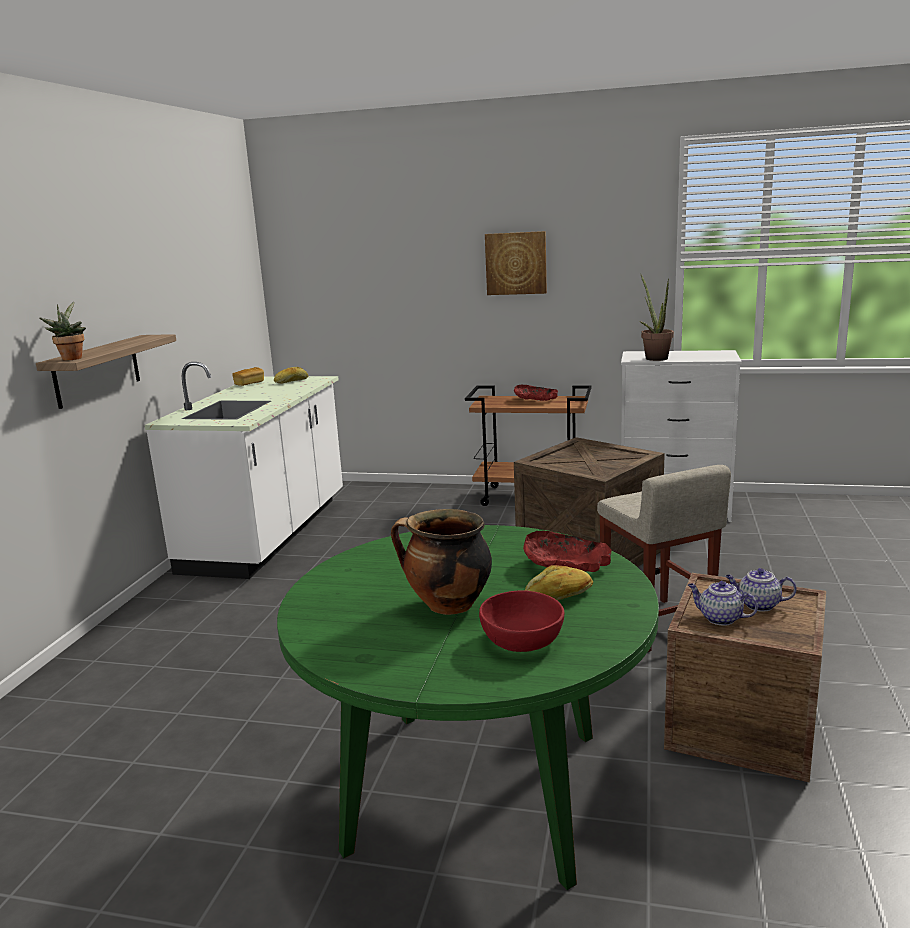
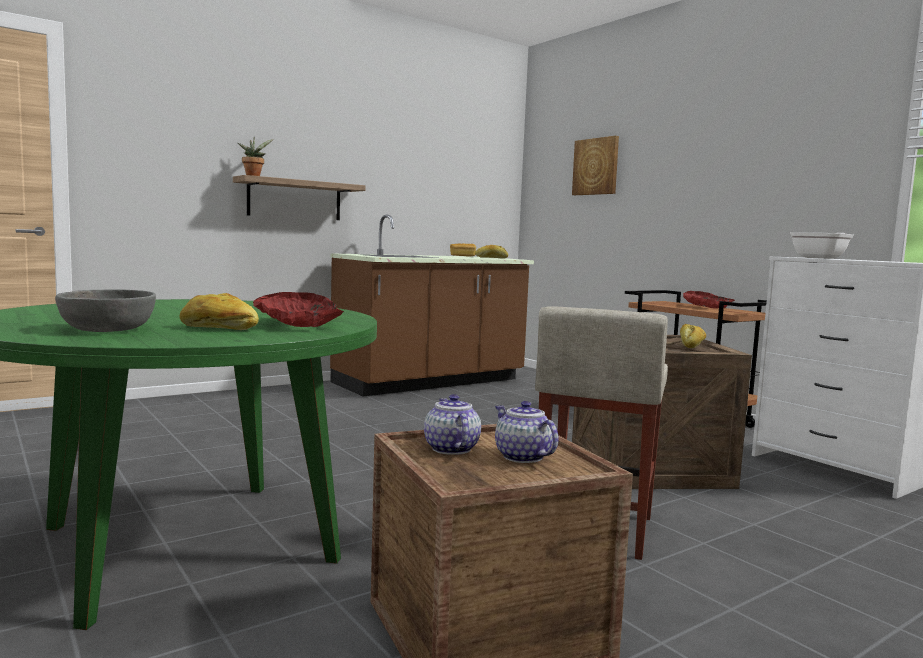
camera: 40 degrees right, 10 degrees down
white counter [144,362,343,579] -> brown counter [330,215,534,396]
cooking pot [391,509,492,615] -> none
red bowl [479,590,564,652] -> grey bowl [55,290,156,332]
picture [485,231,547,295] -> picture moved to [572,136,619,195]
potted plant [639,274,674,361] -> frying pan [790,232,854,259]
none -> bread [680,324,706,348]

